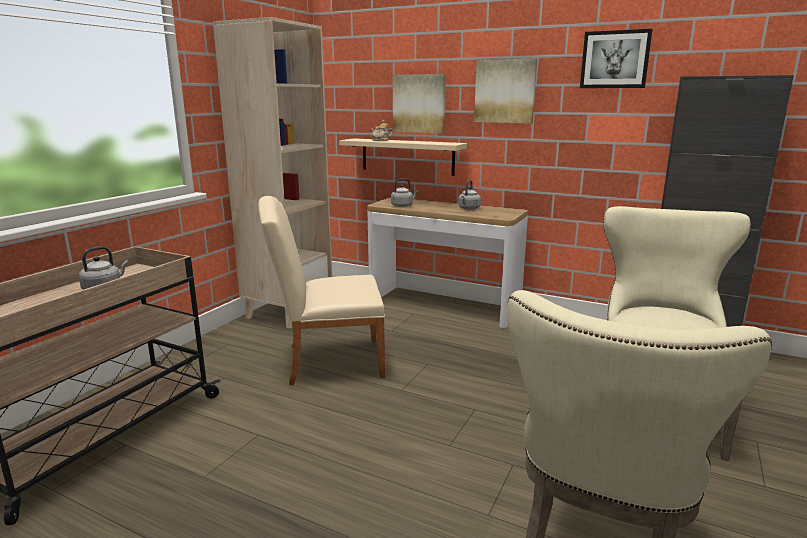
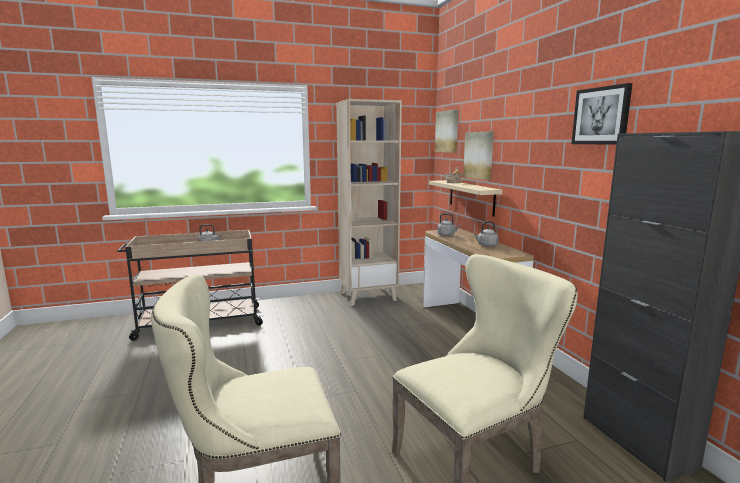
camera: 45 degrees right, 5 degrees down
beige chair [258,196,385,385] -> none
picture [474,59,537,123] -> picture moved to [435,109,458,153]

